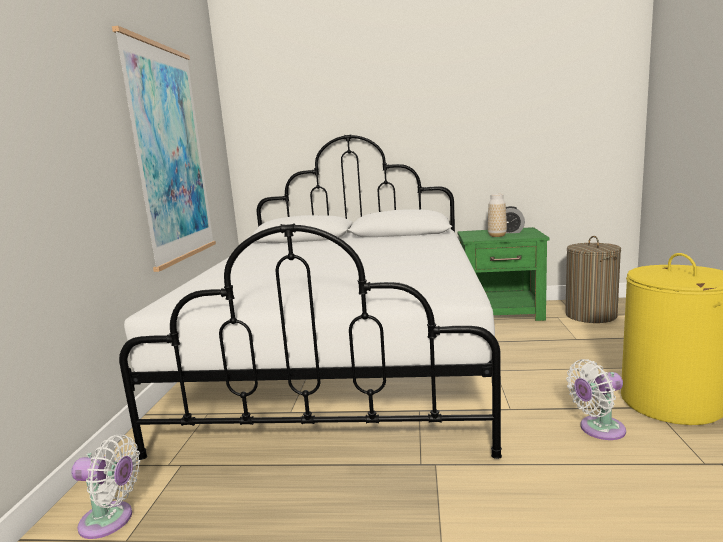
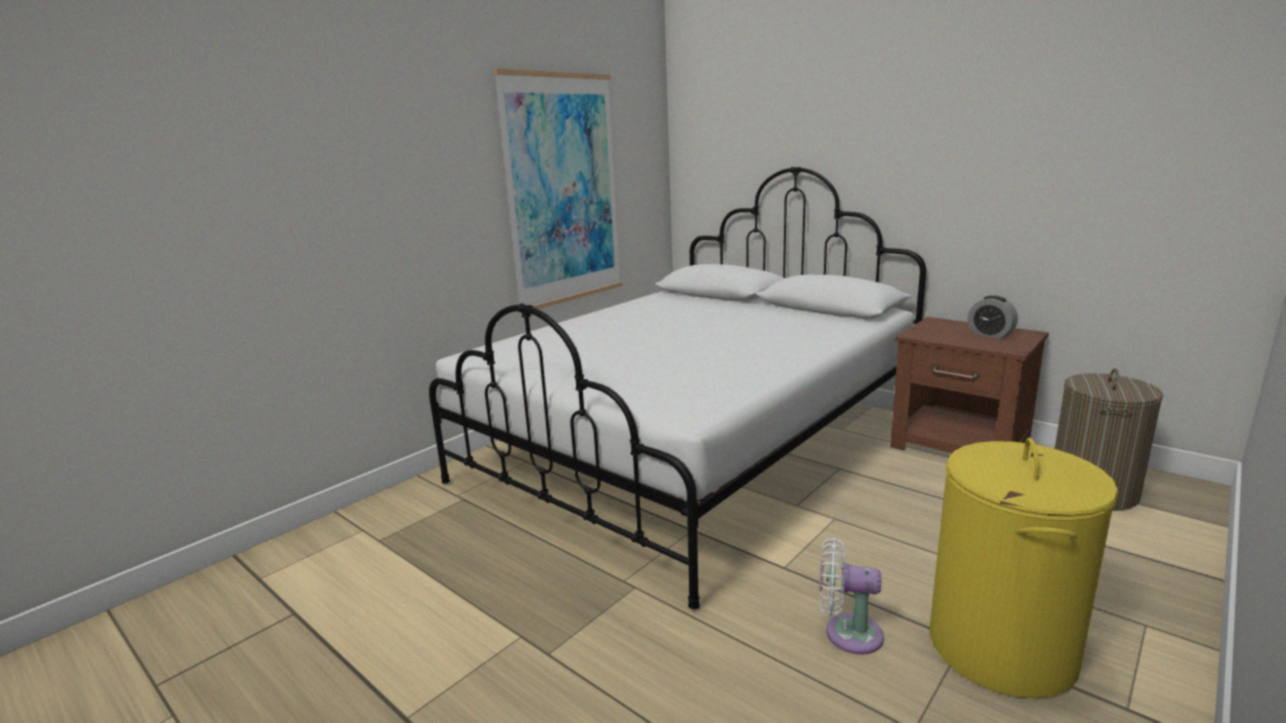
camera: 35 degrees right, 5 degrees up
white fan [71,434,140,539] -> none
green nightstand [458,227,550,321] -> brown nightstand [890,317,1049,453]
vase [488,194,507,237] -> none

